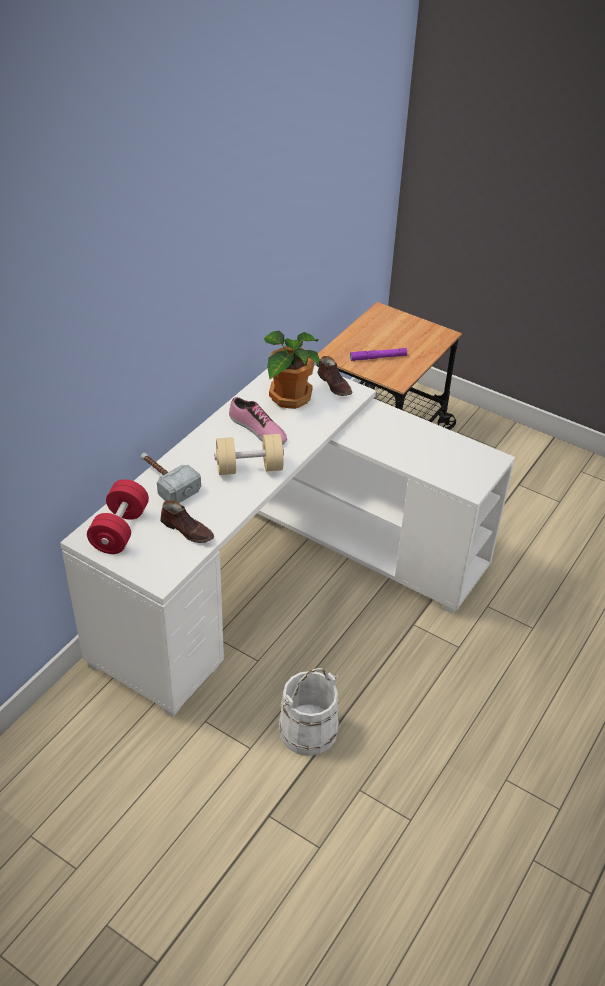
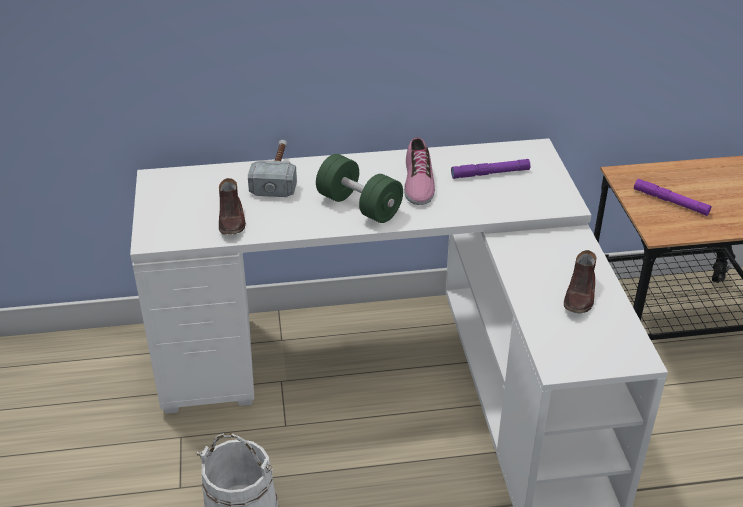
camera: 50 degrees right, 5 degrees down
red dumbbell [87,479,149,554] -> none
beige dumbbell [215,434,284,475] -> green dumbbell [316,154,403,223]
potted plant [264,331,320,409] -> purple flashlight [451,159,530,179]
brown shoe [318,356,352,396] -> brown shoe moved to [564,250,597,313]

